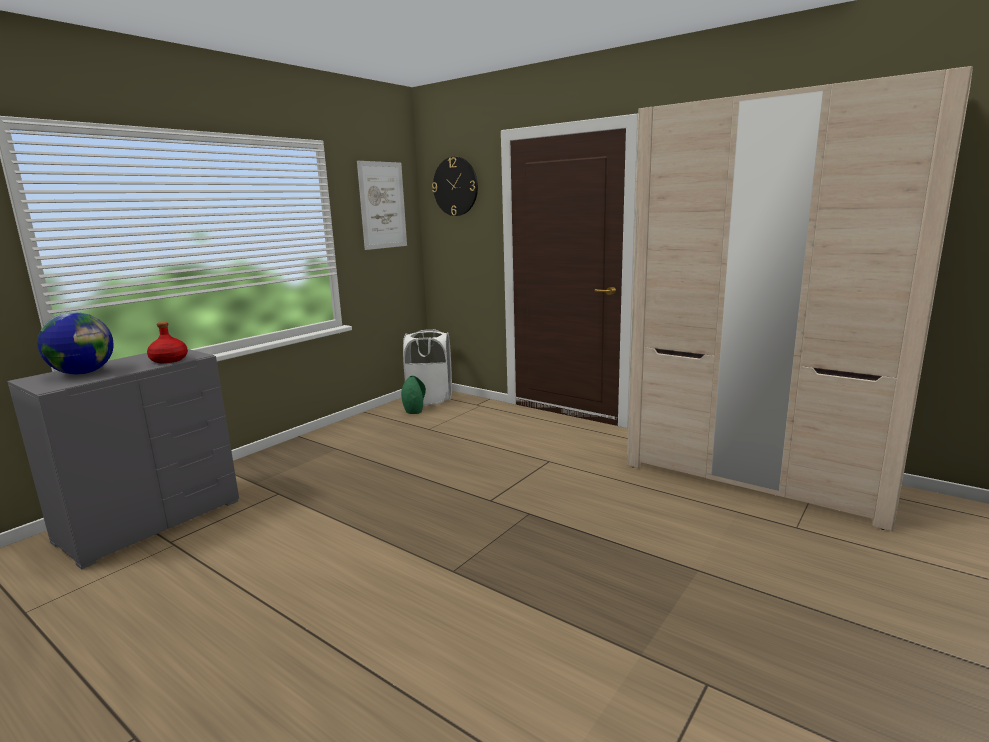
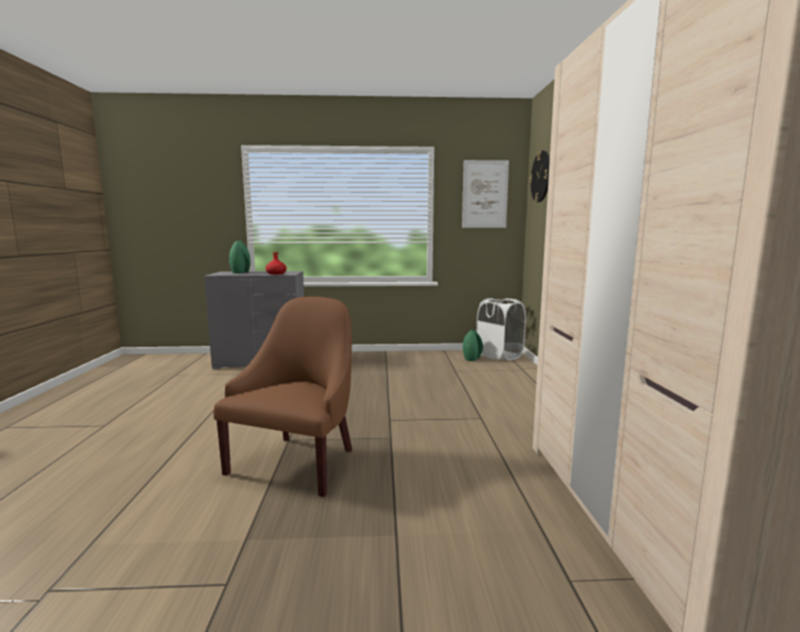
camera: 50 degrees right, 5 degrees down
globe [37,312,114,375] -> green vase [229,241,250,273]
none -> brown armchair [213,296,352,497]

